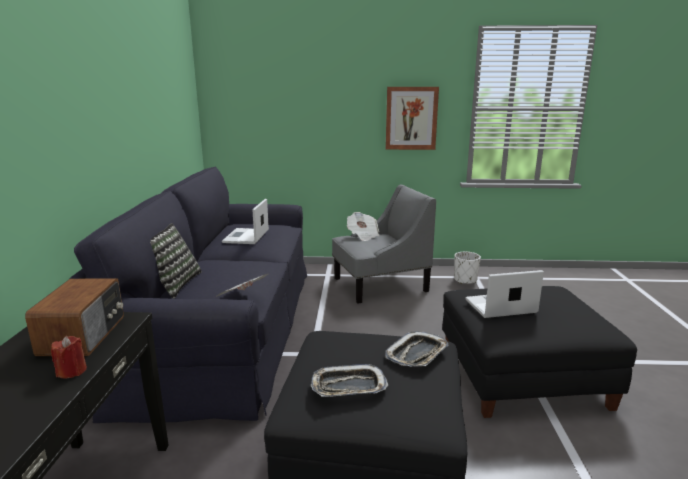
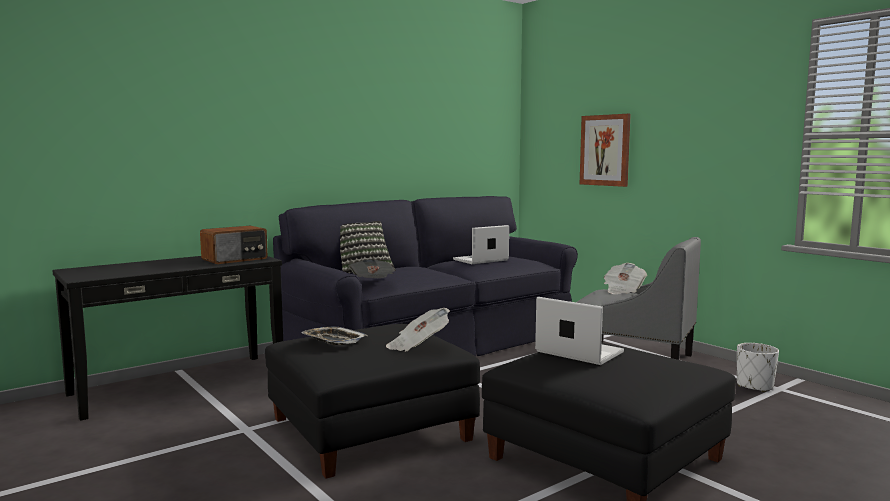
camera: 50 degrees right, 10 degrees down
red candle [51,336,87,378] -> none
tray [385,331,448,366] -> newspaper [386,308,450,352]
picture [386,87,439,150] -> picture moved to [580,114,631,187]

